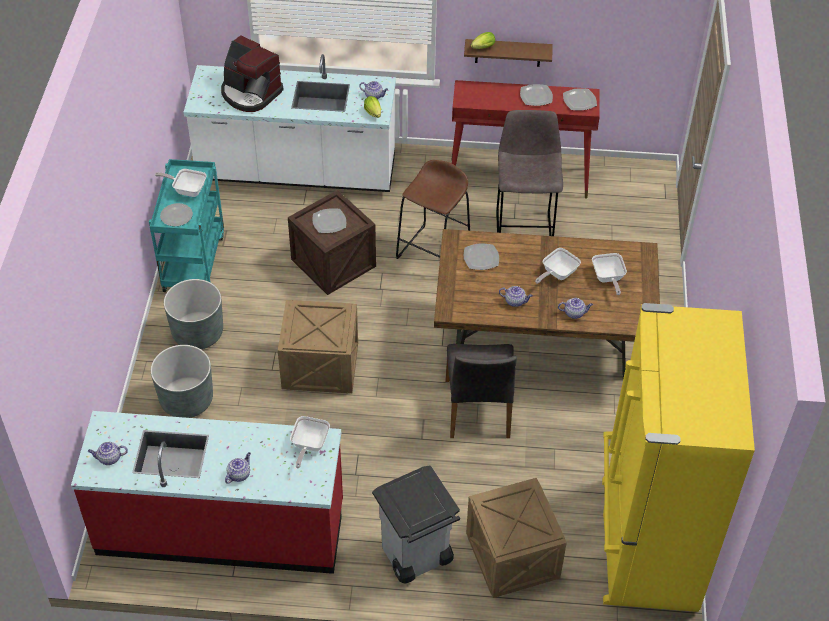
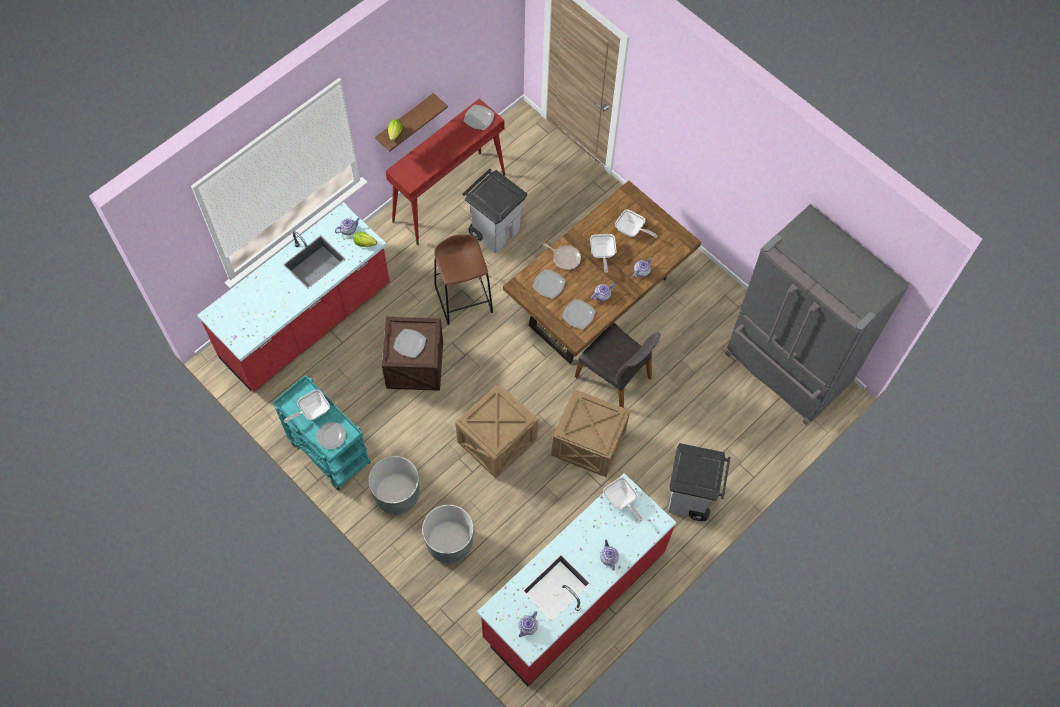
camera: 50 degrees left, 15 degrees up
white counter [184,54,396,192] -> red counter [197,203,390,392]
coffee machine [221,35,284,112] -> none
crate [466,478,567,598] -> crate moved to [551,389,630,477]
grey stool [496,110,563,236] -> grey trash can [463,169,527,253]
plate [520,84,553,106] -> plate moved to [562,299,596,329]
yellow fridge [602,303,755,612] -> grey fridge [725,204,909,425]
none -> frying pan [543,243,581,270]

